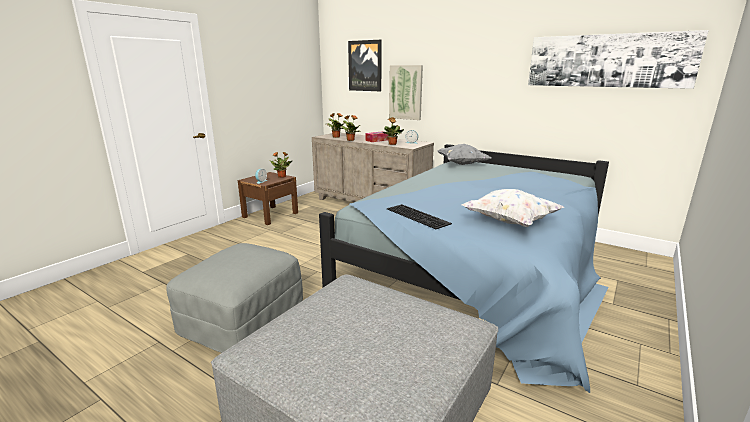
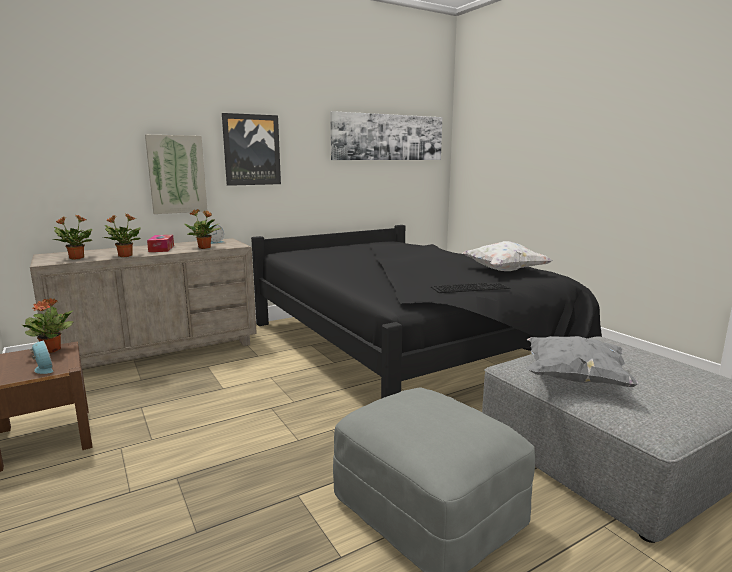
camera: 65 degrees left, 5 degrees down
blue bed [319,144,609,393] -> black bed [251,225,602,399]
picture [348,40,382,91] -> picture moved to [222,113,281,186]
grey pillow [438,144,492,165] -> grey pillow moved to [526,336,639,387]

